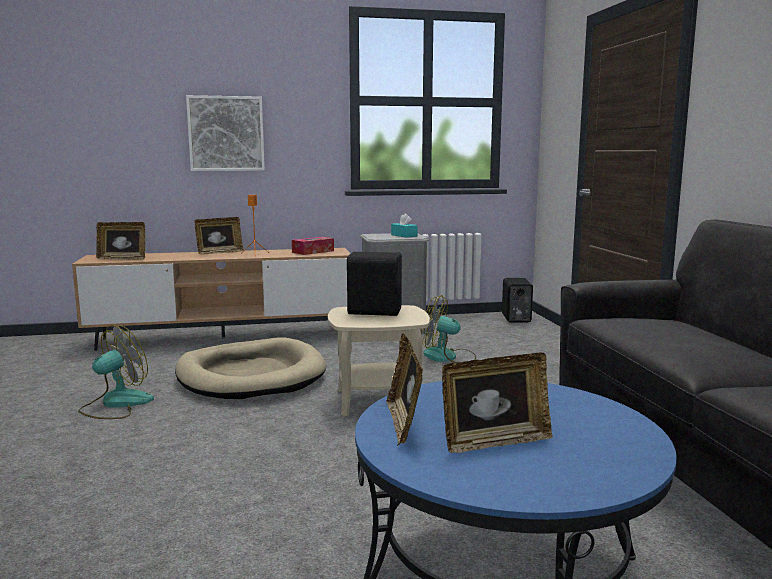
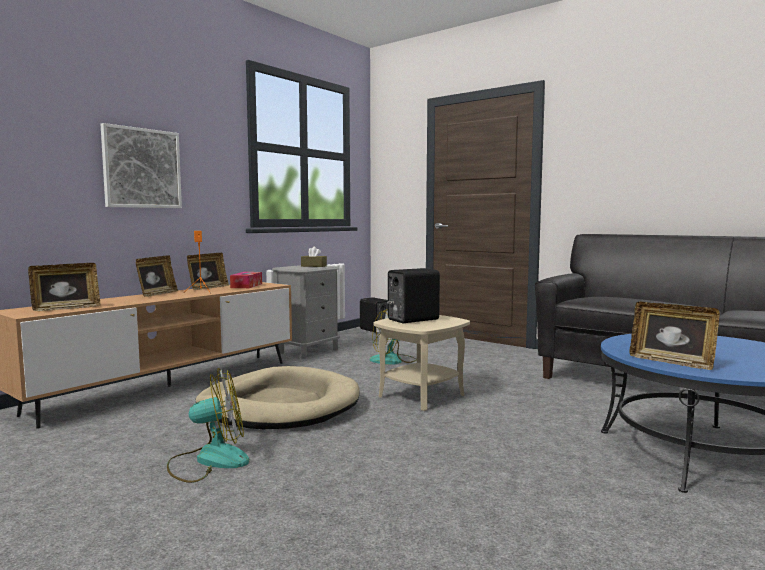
camera: 40 degrees left, 5 degrees down
fan [78,325,154,419] -> fan turned 75 degrees clockwise [167,368,249,483]
turquoise tissue box [391,213,418,238] -> brown tissue box [301,247,327,267]
picture frame [442,353,553,453] -> picture frame moved to [187,253,229,290]

